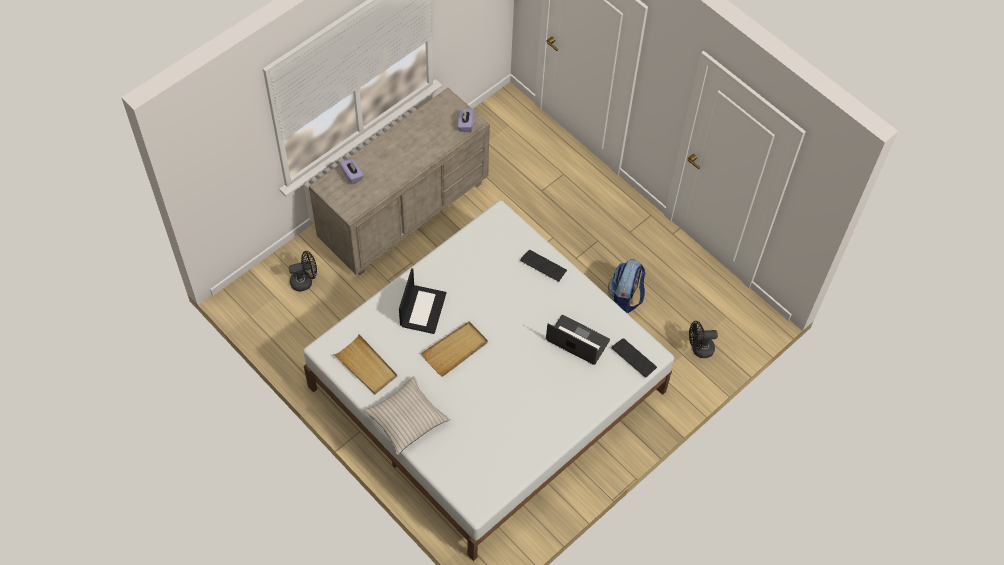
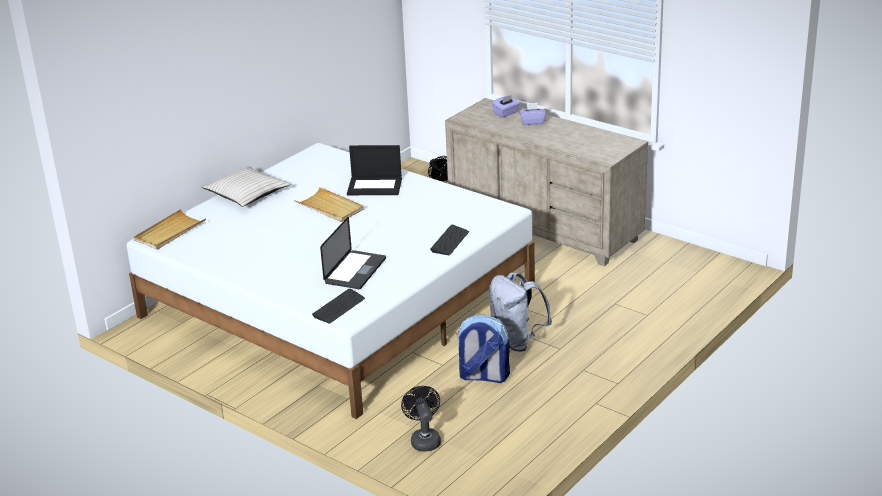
camera: 85 degrees right, 30 degrees down
beige tray [333,334,397,394] -> beige tray moved to [134,209,206,250]
purple tissue box [458,108,475,133] -> purple tissue box moved to [519,103,546,125]
none -> grey backpack [489,272,552,352]

